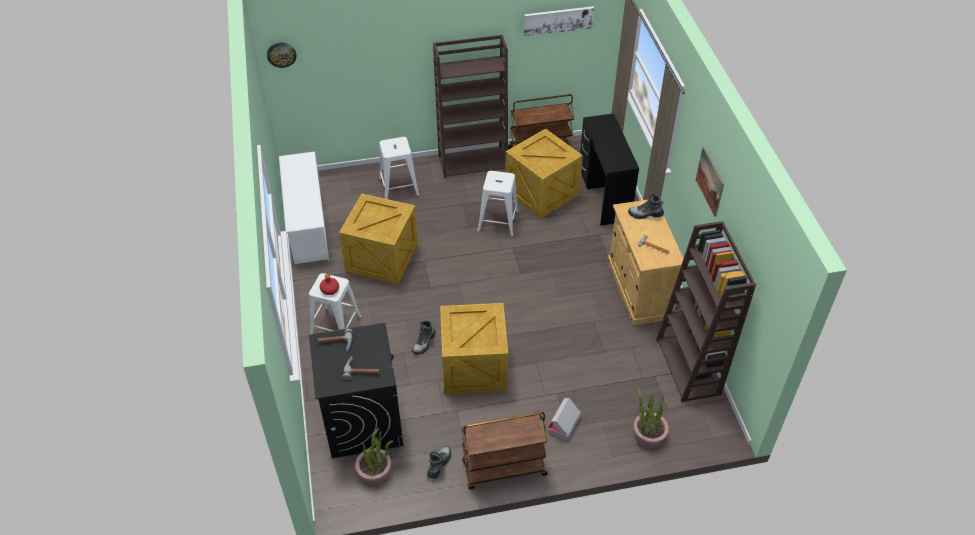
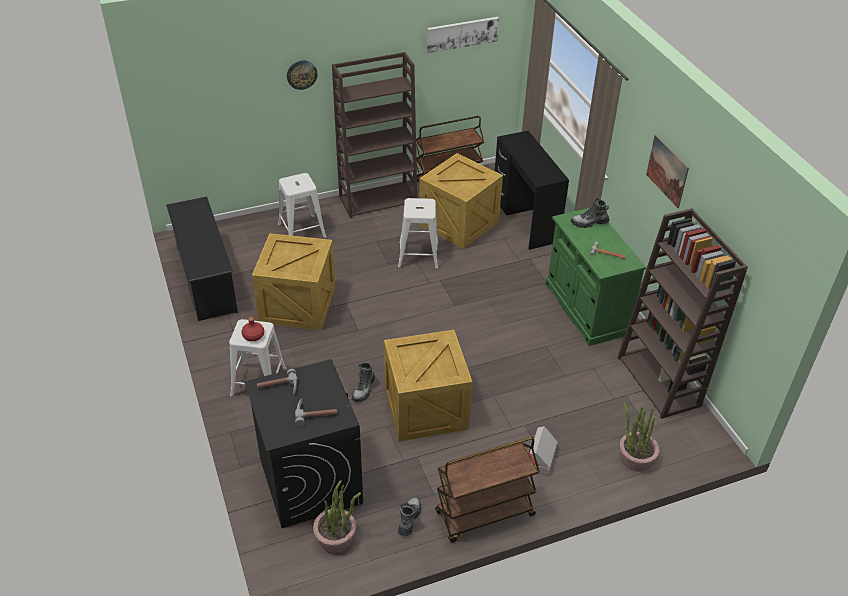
camera: 10 degrees left, 5 degrees down
wall clock [267,42,296,68] -> wall clock moved to [287,60,318,90]
white shoe rack [279,151,329,264] -> black shoe rack [166,197,238,321]
beige cabinet [607,200,684,326] -> green cabinet [545,208,646,346]

